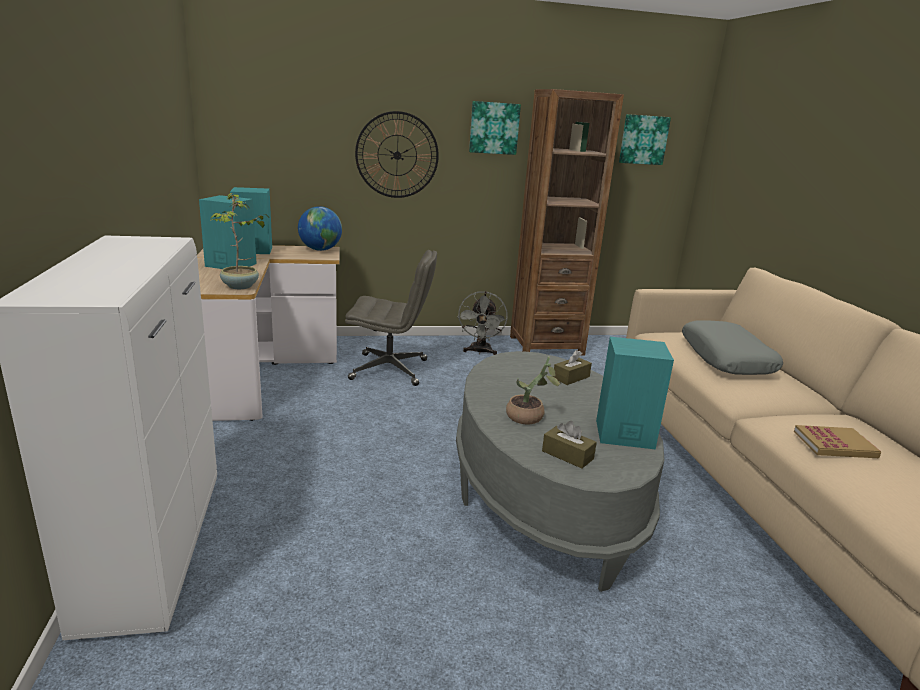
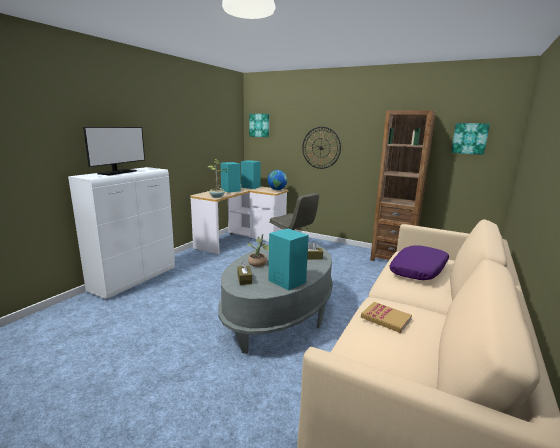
camera: 40 degrees right, 5 degrees down
grey fan [457,291,508,355] -> none
picture [469,101,521,155] -> picture moved to [249,114,269,137]
grey pillow [682,320,783,375] -> purple pillow [390,246,449,280]
none -> monitor [83,127,145,175]

